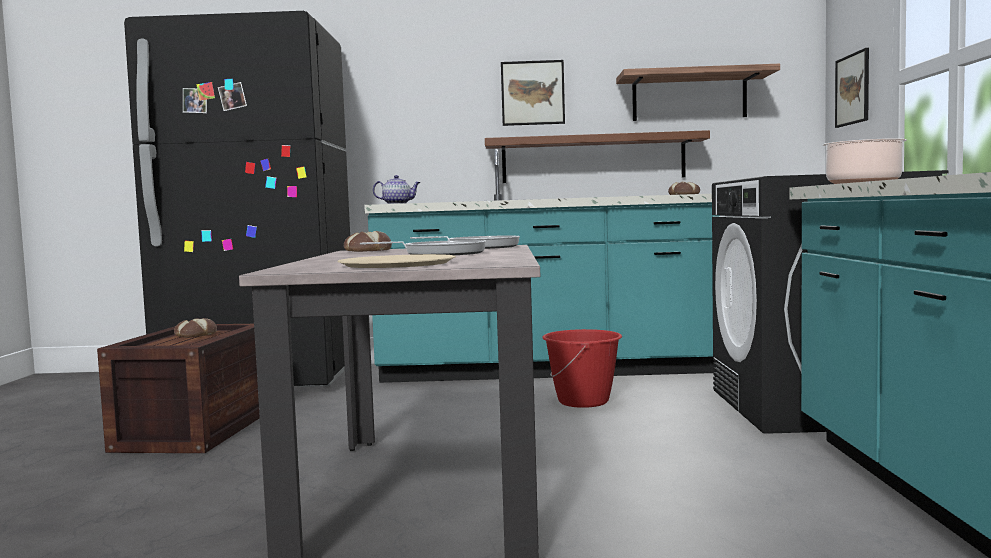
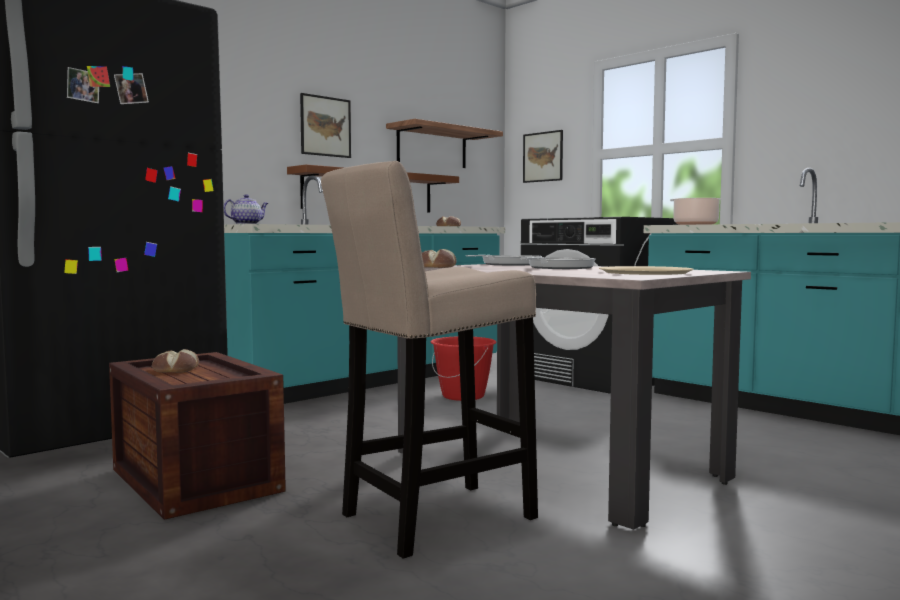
camera: 45 degrees left, 0 degrees up
none -> beige stool [321,161,538,559]

